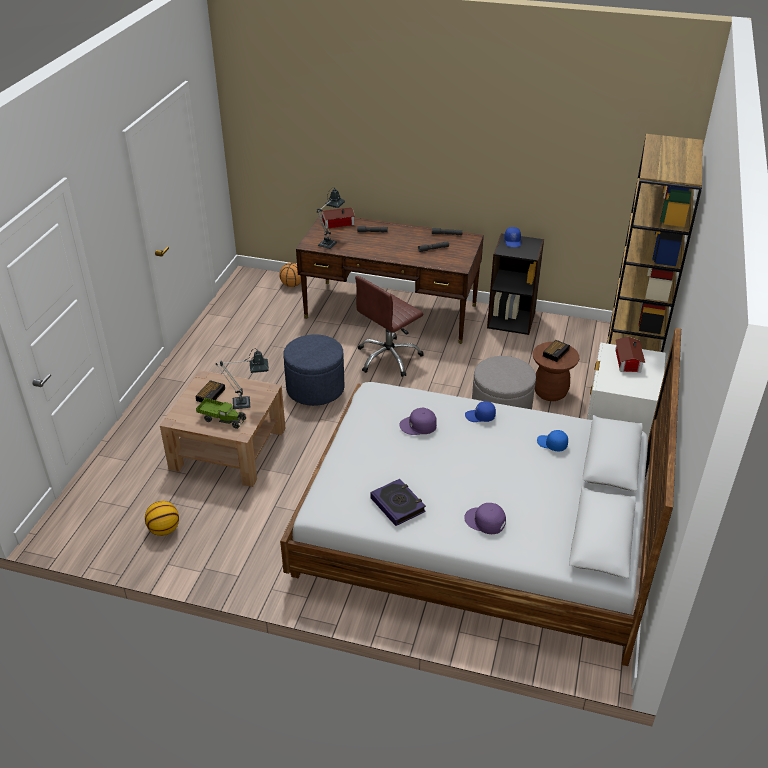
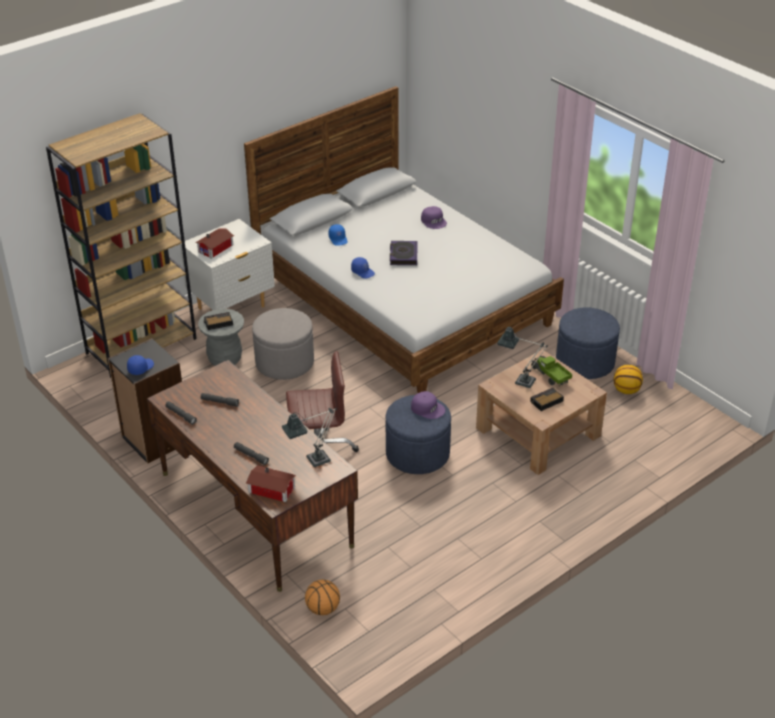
camera: 145 degrees left, 0 degrees up
book [370,479,426,526] -> book moved to [390,241,418,265]
purple cap [399,408,437,435] -> purple cap moved to [411,391,445,419]
brown stool [533,342,579,401] -> grey stool [198,309,244,366]
none -> blue ottoman [556,307,620,379]

